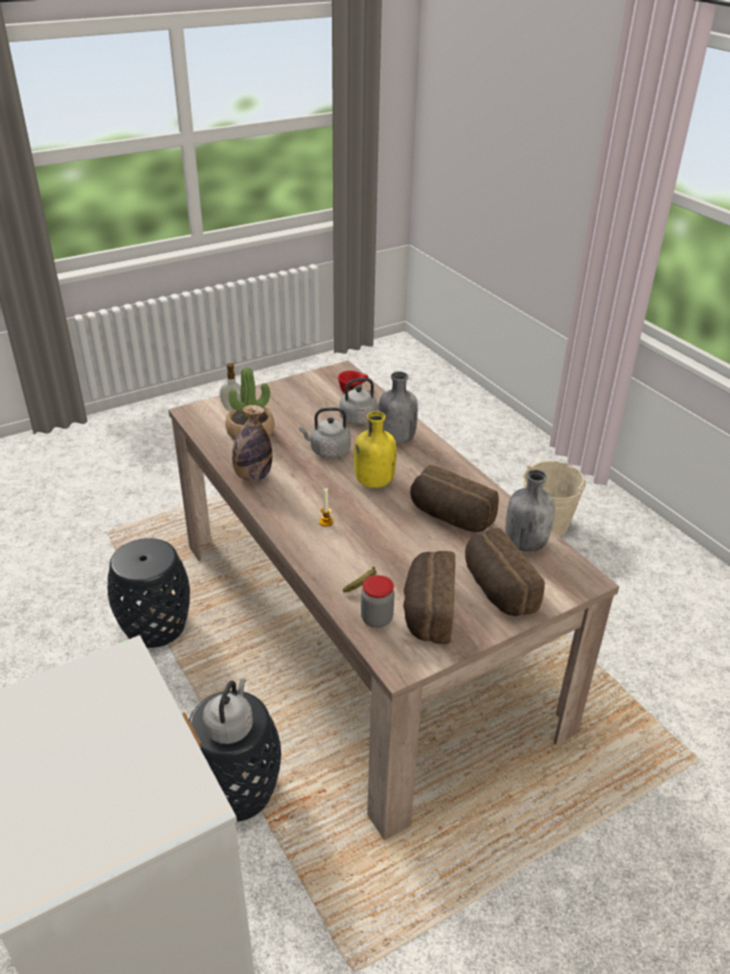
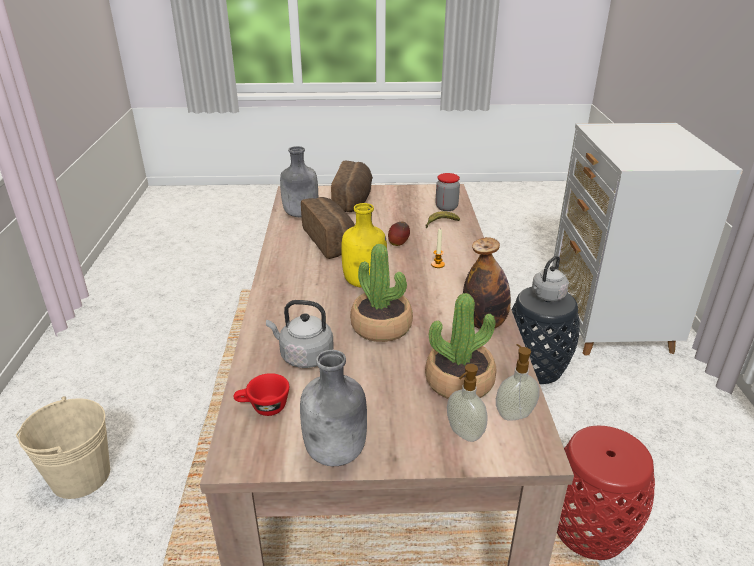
camera: 150 degrees left, 5 degrees down
black stool [107,538,190,648] -> red stool [557,426,655,560]
grey kettle [299,407,351,458] -> potted plant [350,244,413,342]
grey bottle [378,371,418,444] -> grey bottle moved to [300,350,367,466]
bread [403,551,455,644] -> none
none -> apple [388,221,410,246]
none -> soap dispenser [496,344,540,421]

